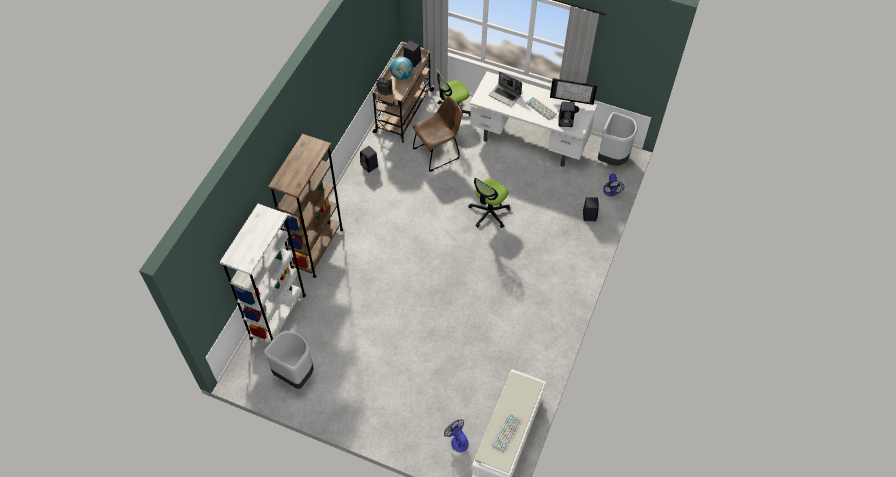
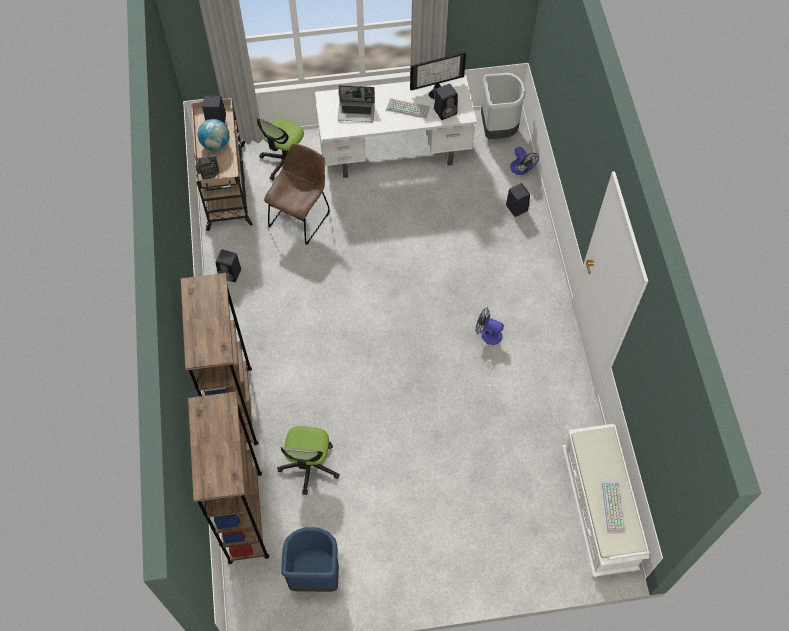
camera: 30 degrees left, 5 degrees up
white bookcase [220,204,306,344] -> brown bookcase [188,392,269,564]
grey trash can [264,331,313,389] -> blue trash can [281,527,339,592]
fan [444,419,469,452] -> fan moved to [475,308,504,345]
office chair [468,177,510,228] -> office chair moved to [277,426,340,495]

